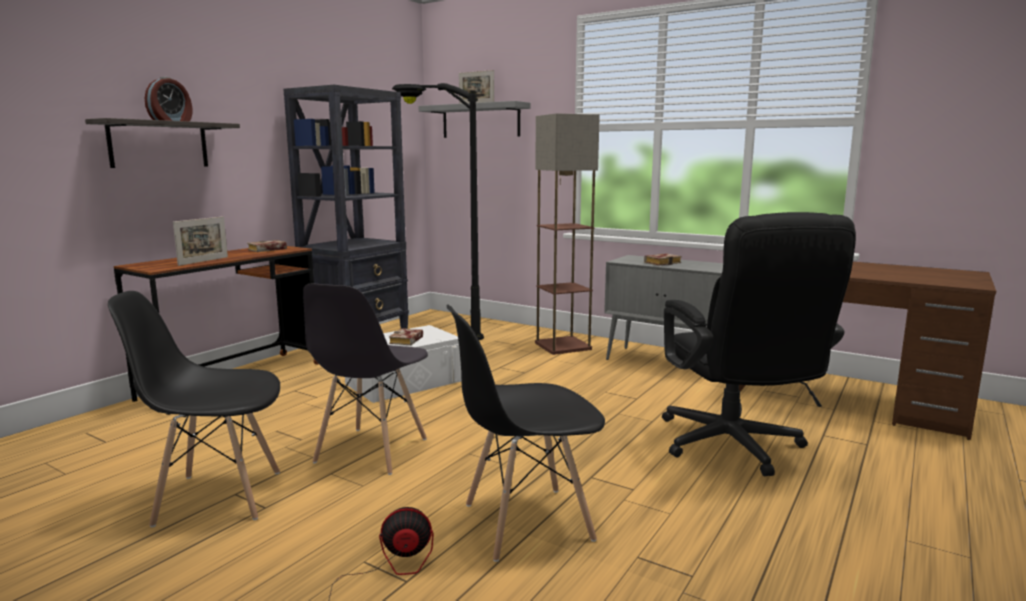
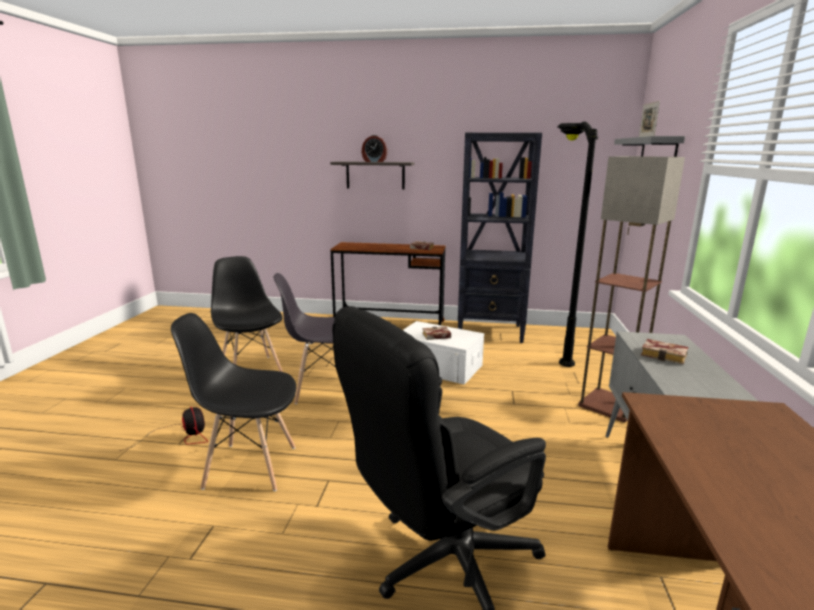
camera: 65 degrees right, 5 degrees up
picture frame [173,216,228,266] -> none
black chair [446,305,605,562] -> black chair turned 45 degrees counterclockwise [171,313,296,491]

